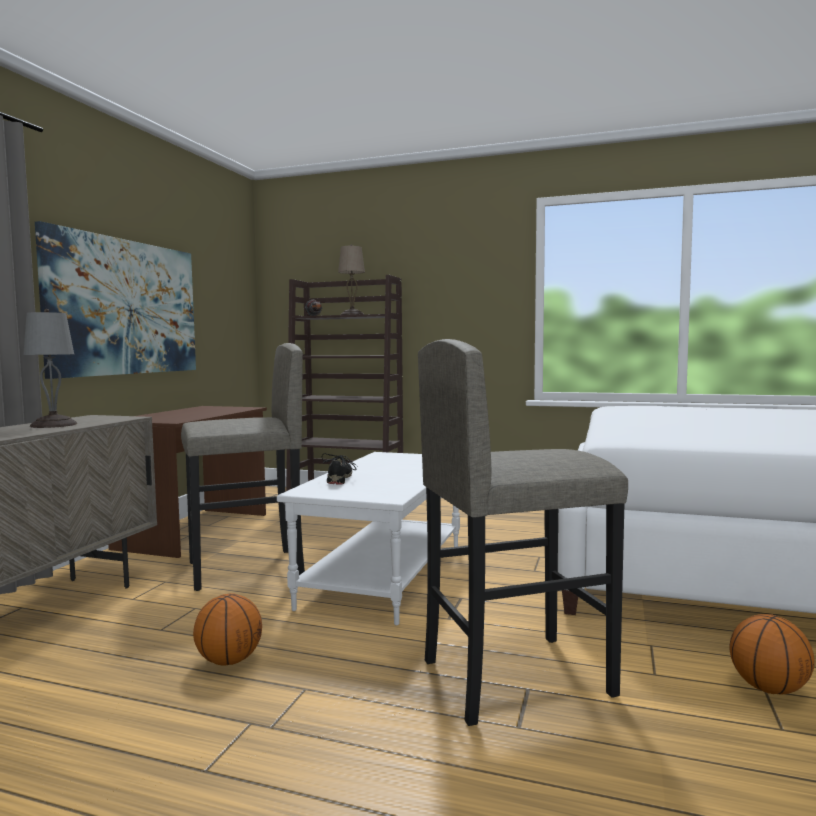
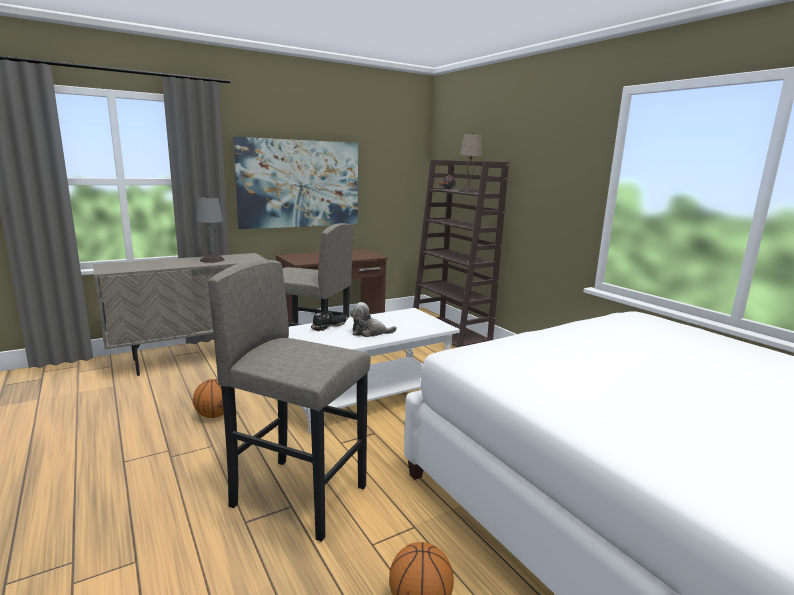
camera: 40 degrees right, 10 degrees up
none -> plush toy [349,302,397,337]

